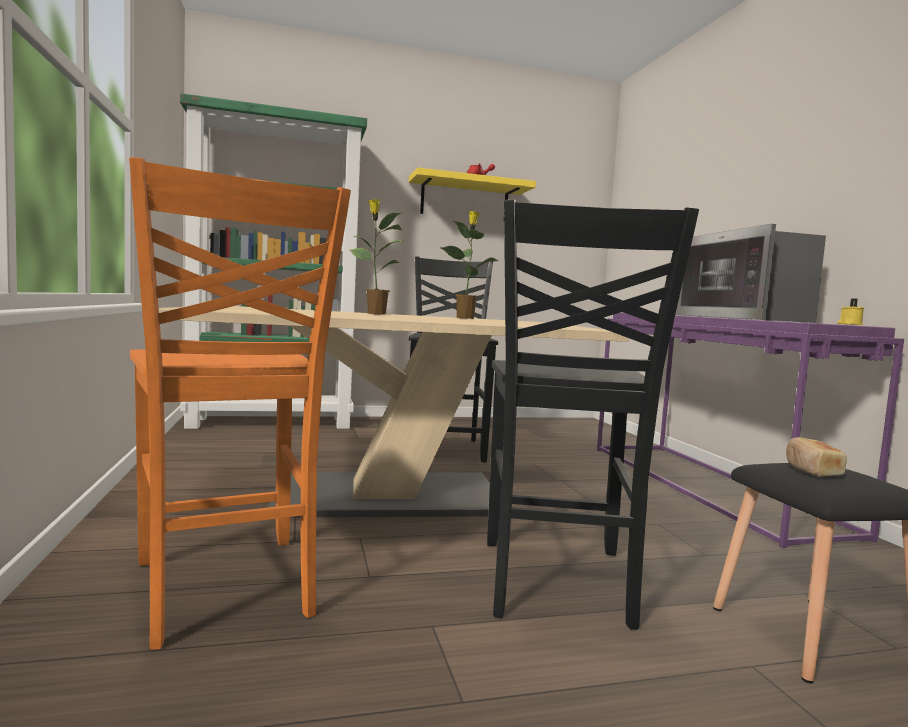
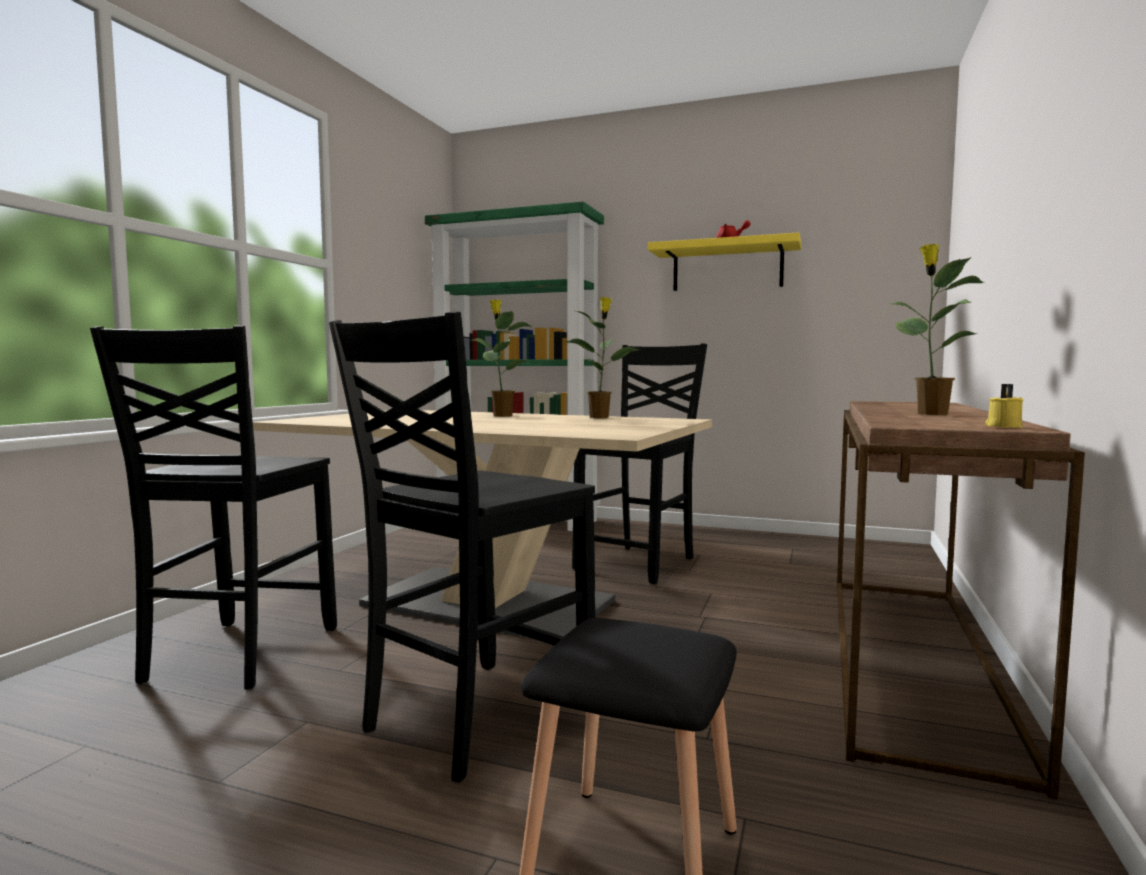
camera: 35 degrees right, 0 degrees up
orange chair [129,157,351,650] -> black chair [90,325,337,690]
purple console table [597,312,904,548] -> brown console table [837,401,1085,799]
microwave [676,224,826,323] -> potted plant [891,243,984,415]
bread [786,437,847,477] -> none

